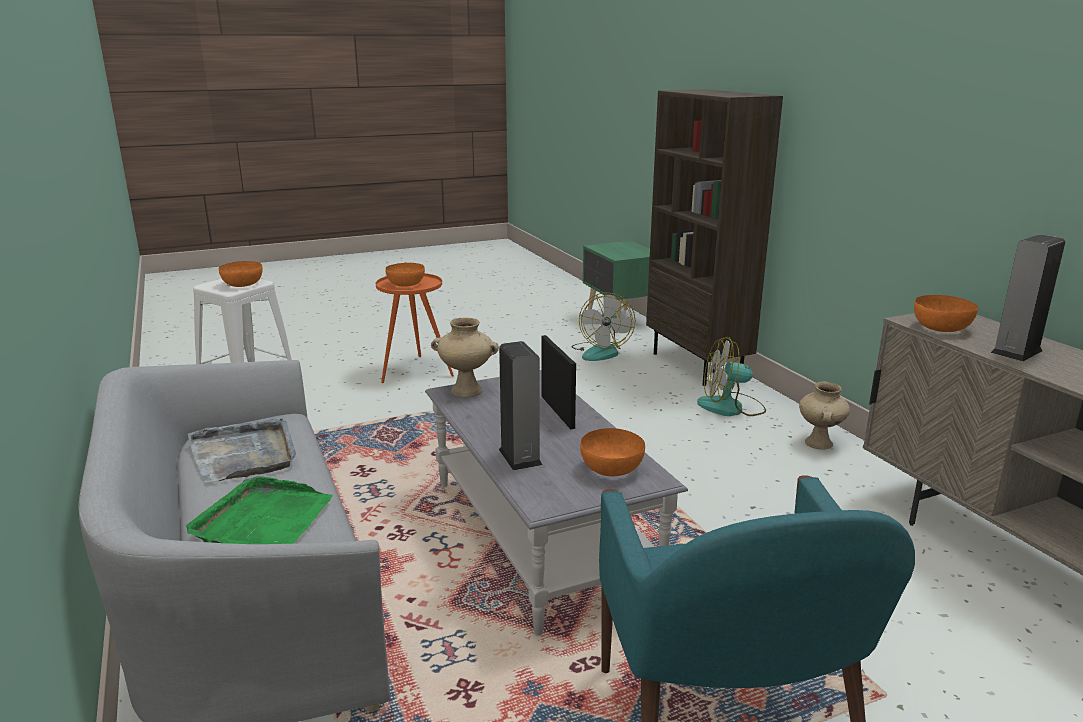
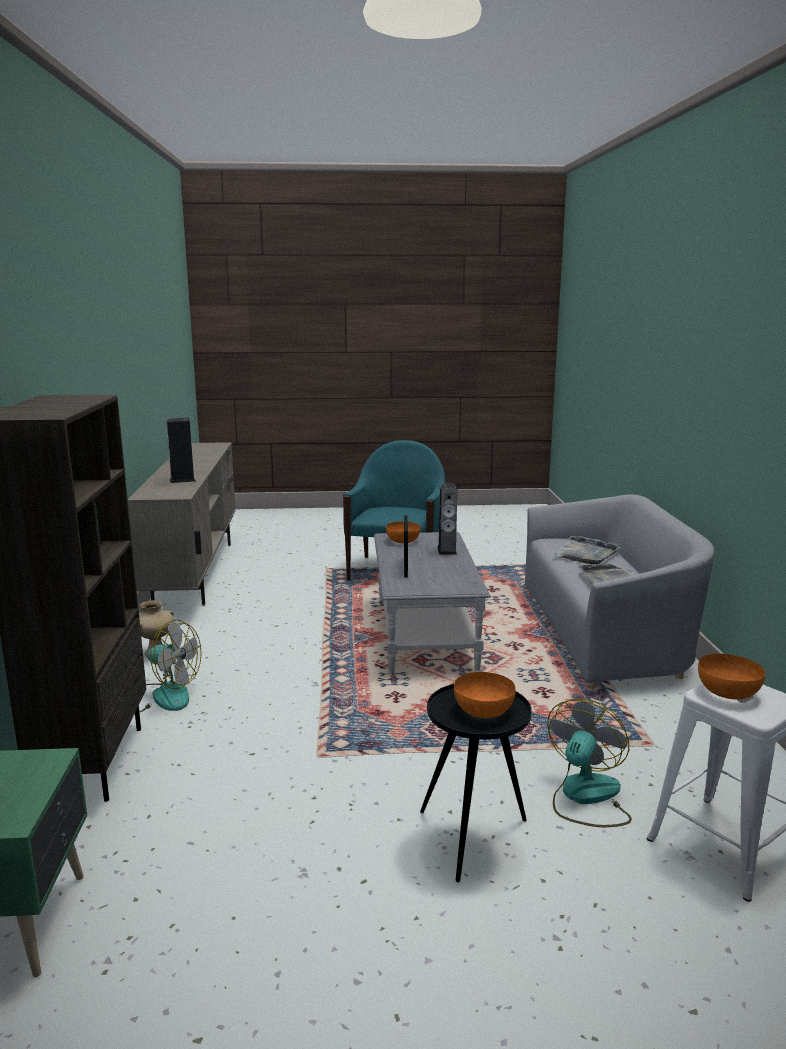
camera: 160 degrees left, 5 degrees down
green tray [186,476,333,544] -> grey tray [553,536,621,565]
orange side table [376,273,454,383] -> black side table [420,684,532,882]
beige vase [431,318,499,397] -> none
fan [572,293,635,361] -> fan moved to [547,698,632,827]
orange bowl [914,295,978,332] -> none

